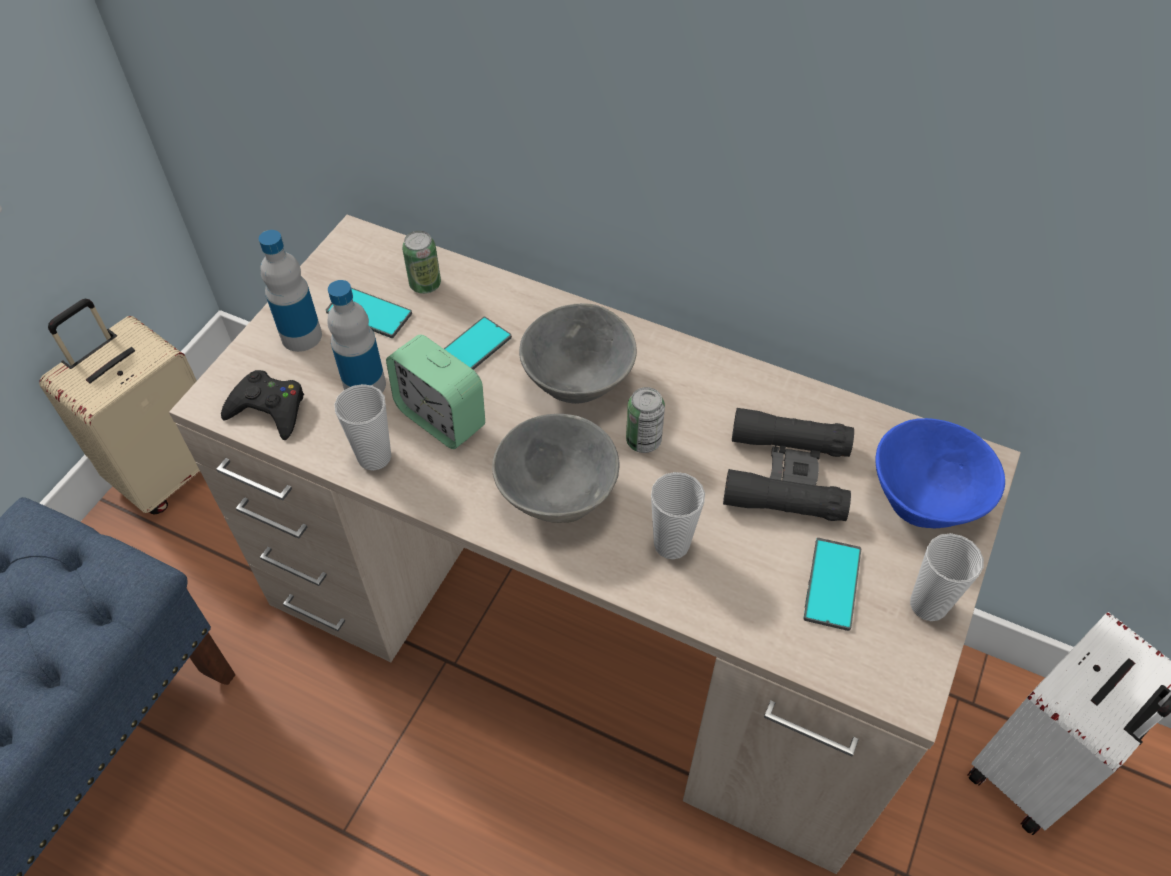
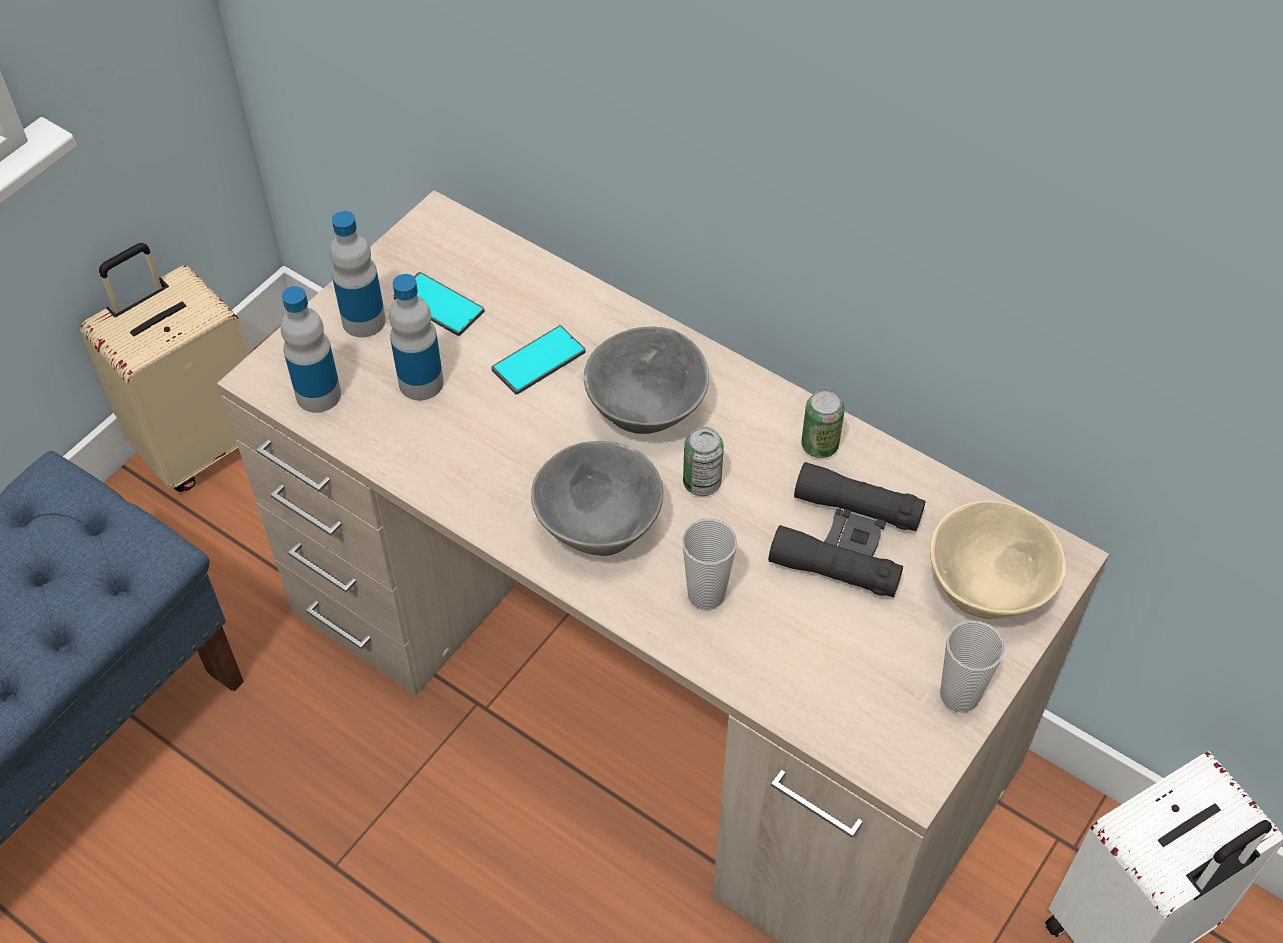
camera: 10 degrees right, 0 degrees up
black game controller [221,370,304,440] -> bottle [281,286,341,413]
cup [334,384,391,471] -> none
alarm clock [386,334,485,449] -> none
can [402,231,441,294] -> can moved to [801,389,845,458]
phone [804,538,861,631] -> none
blue bowl [875,418,1005,528] -> beige bowl [930,500,1066,619]

